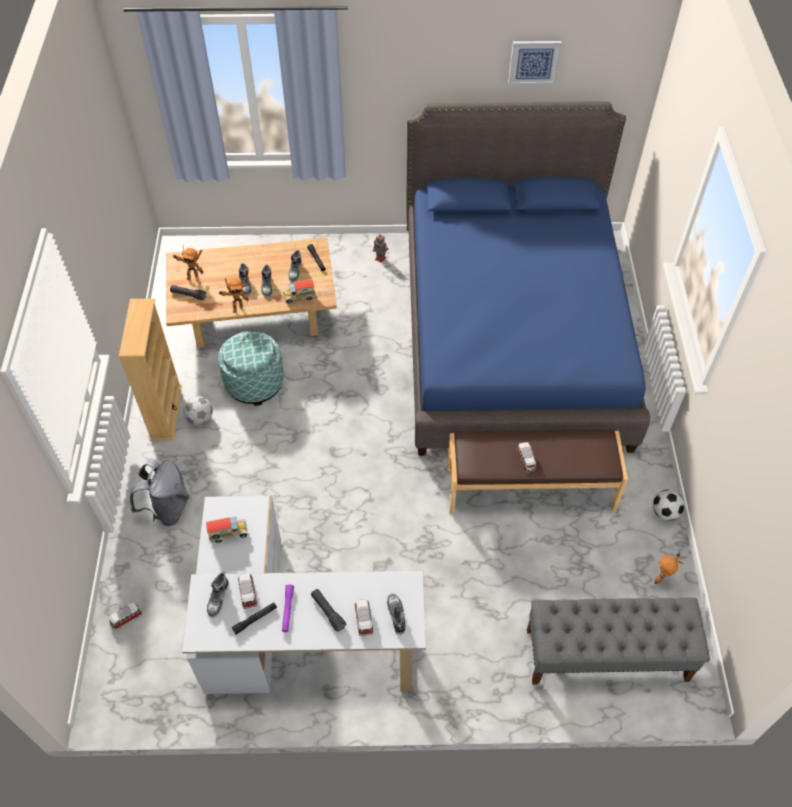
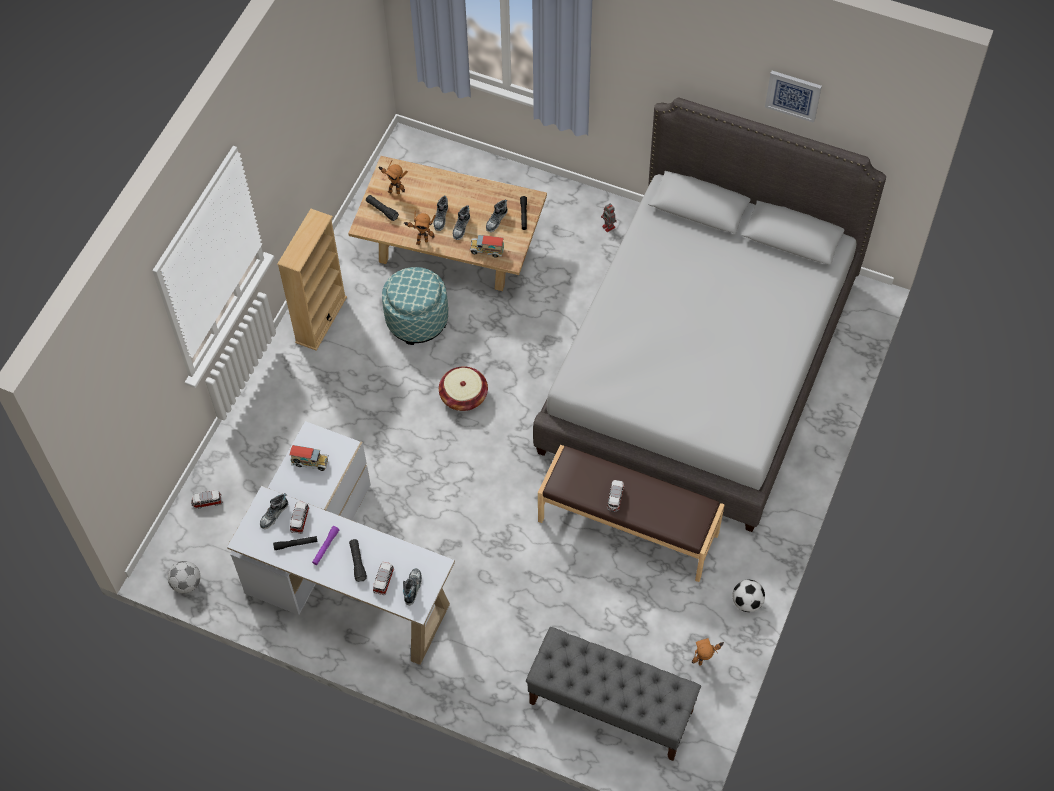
camera: 25 degrees right, 5 degrees up
grey backpack [130,459,189,526] -> none
football [183,396,213,425] -> football moved to [168,561,200,593]
blue bed [406,102,650,456] -> grey bed [533,98,886,532]
none -> basket [439,366,488,411]

